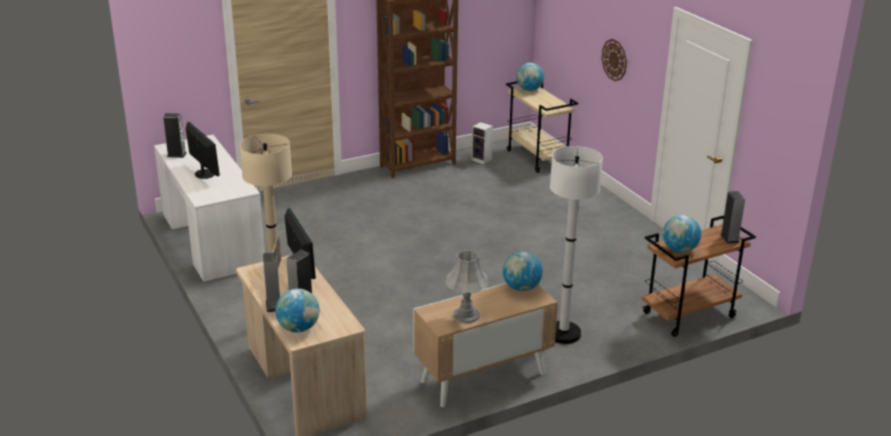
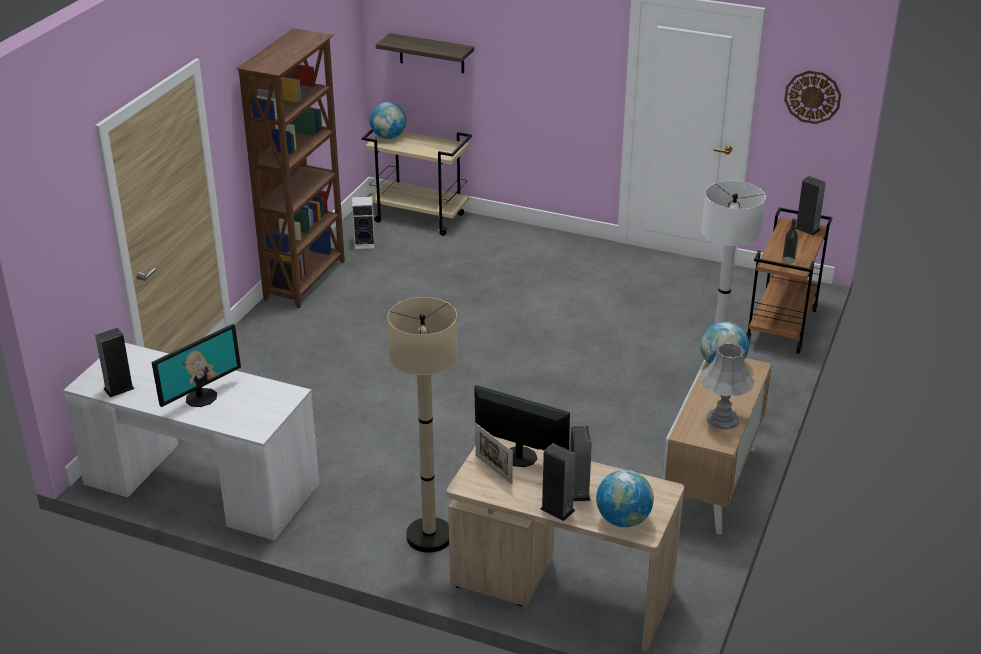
camera: 40 degrees left, 5 degrees up
monitor [186,122,220,179] -> monitor turned 120 degrees clockwise [151,324,241,407]
wall clock [601,39,627,81] -> wall clock moved to [784,71,841,124]
globe [662,215,701,253] -> bottle [782,219,798,263]
none -> shelf [376,33,474,73]

